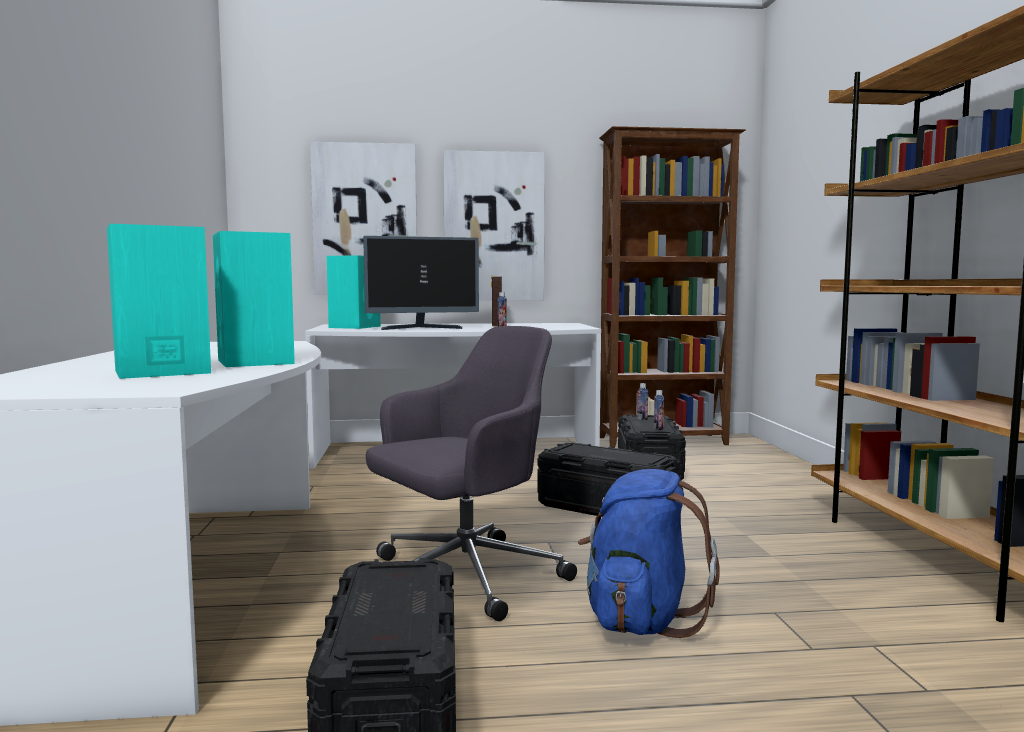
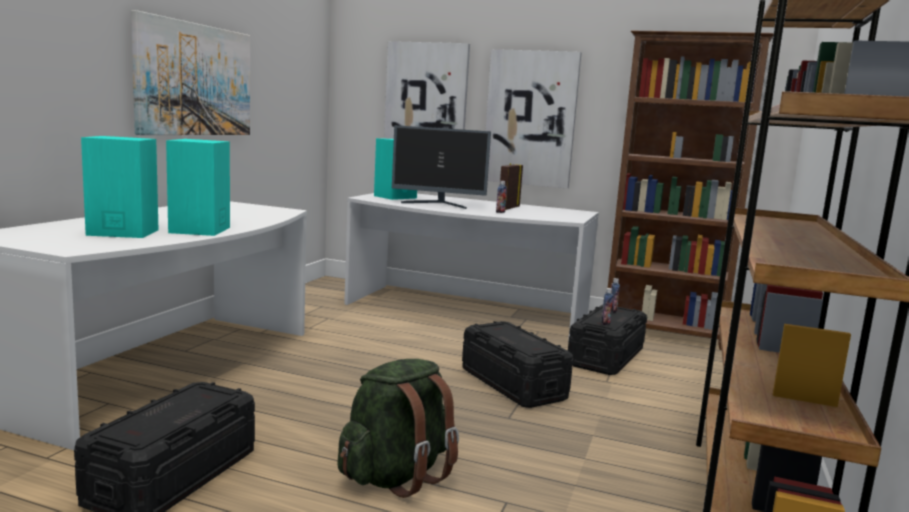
camera: 25 degrees right, 5 degrees up
grey office chair [366,326,577,621] -> none
blue backpack [578,469,720,638] -> green backpack [337,359,459,498]
none -> picture [131,10,250,135]

